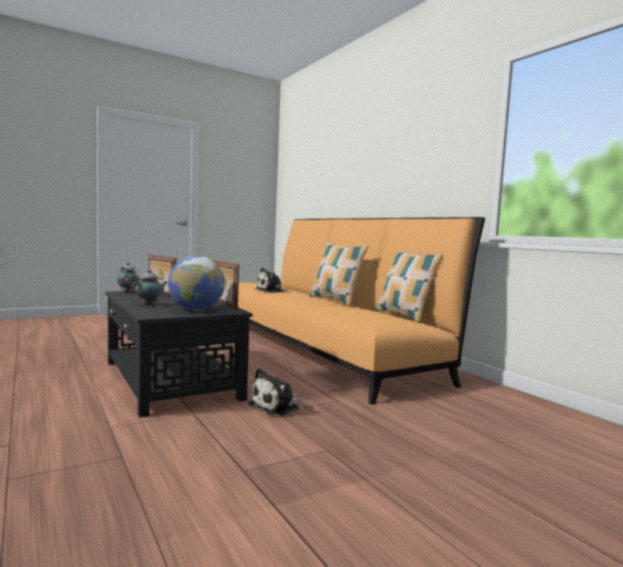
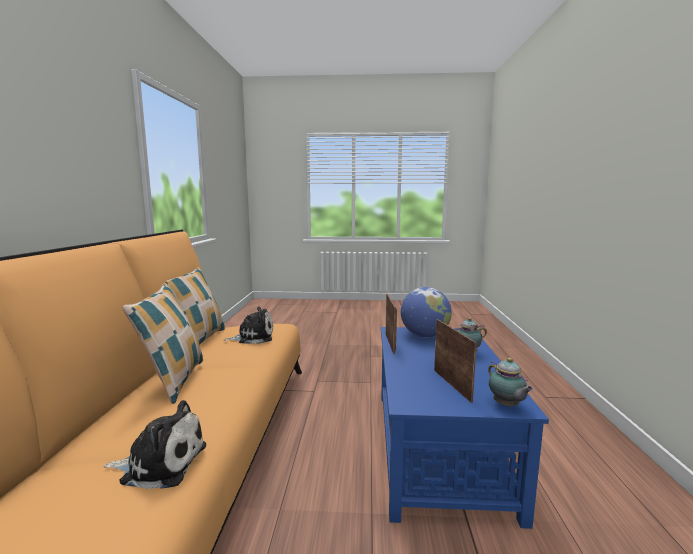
camera: 145 degrees left, 5 degrees up
black coffee table [106,291,253,417] -> blue coffee table [381,327,549,529]
plush toy [248,368,299,415] -> plush toy moved to [224,307,273,344]

